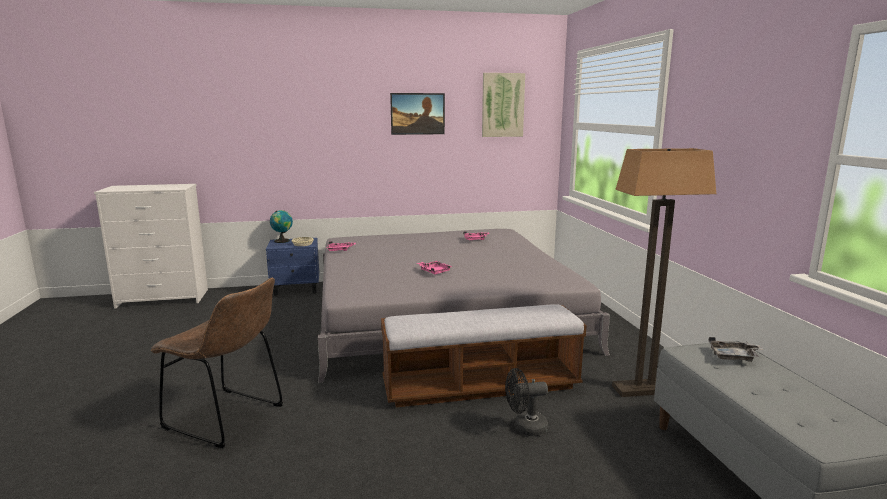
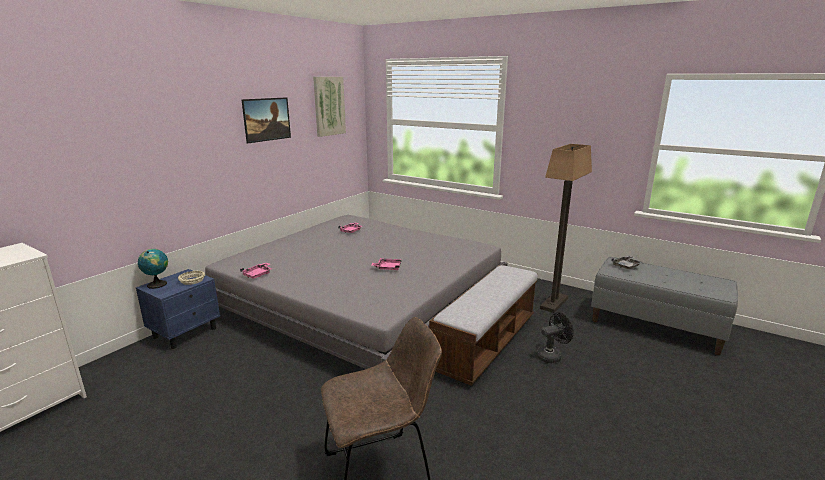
camera: 45 degrees left, 5 degrees up
black fan [505,368,548,436] -> black fan turned 150 degrees counterclockwise [536,313,574,363]

